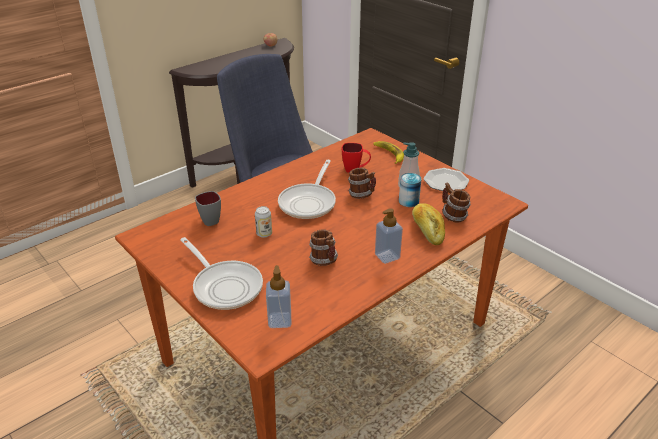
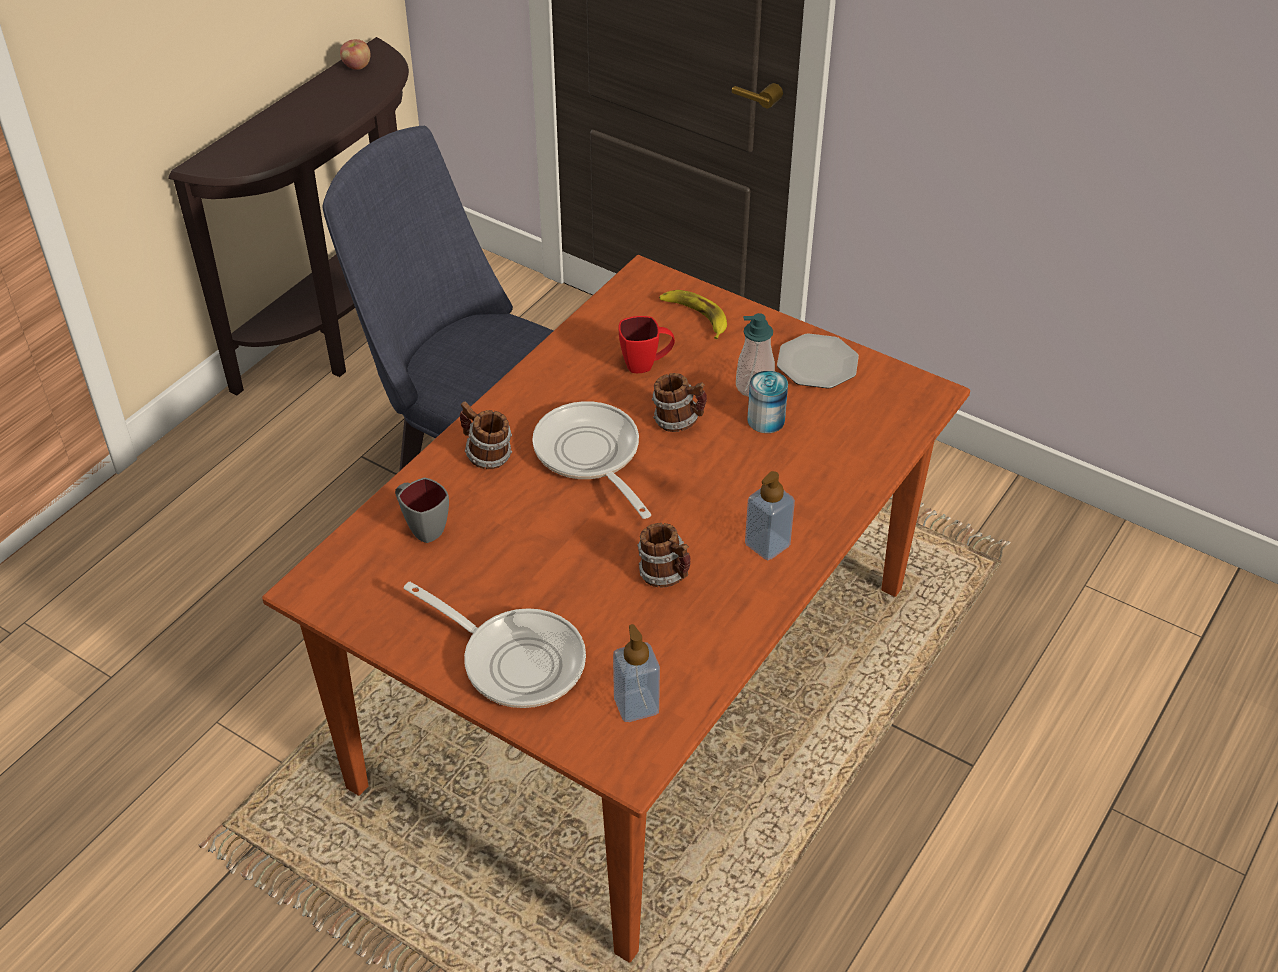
camera: 15 degrees left, 10 degrees up
can [255,206,272,238] -> none
frying pan [278,160,336,219] -> frying pan turned 150 degrees clockwise [532,401,652,519]
bread [412,203,445,245] -> none
mug [442,183,471,223] -> mug moved to [460,401,512,469]

